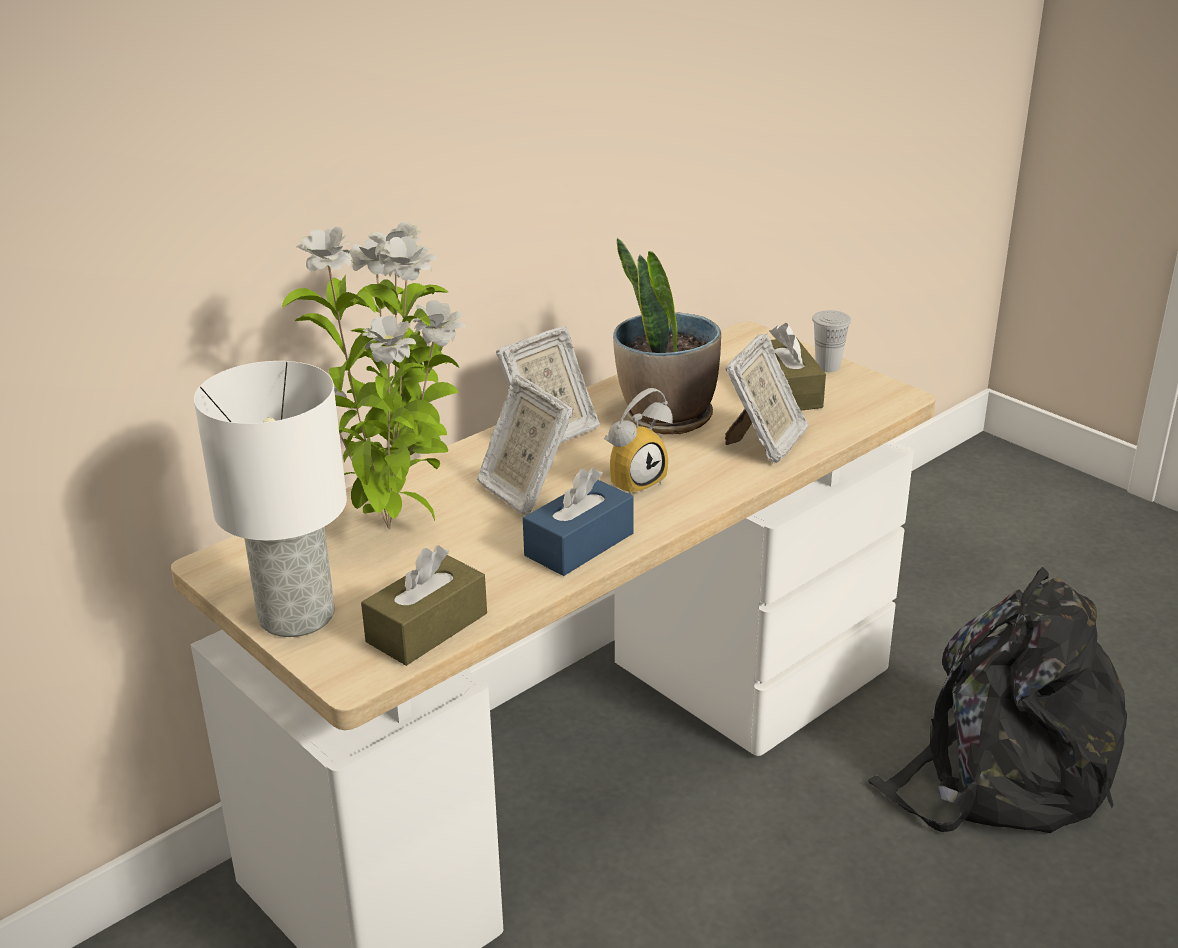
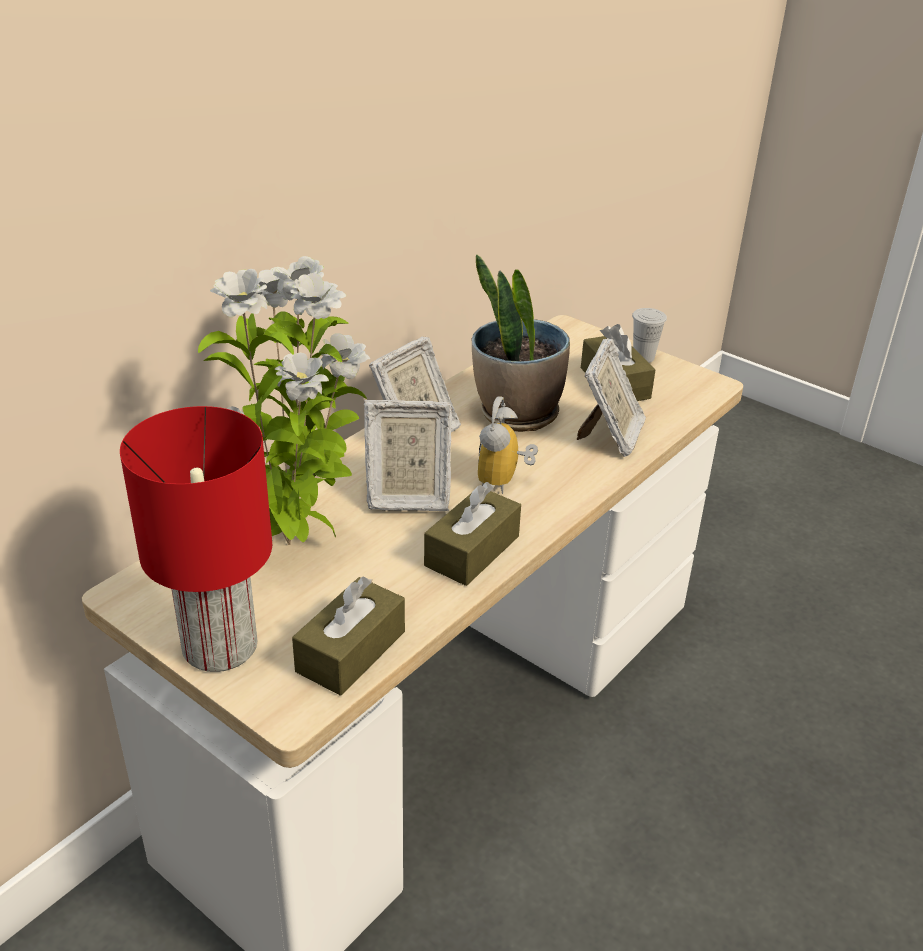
camera: 10 degrees left, 5 degrees up
white table lamp [194,361,347,637] -> red table lamp [120,406,272,672]
picture frame [477,375,573,516] -> picture frame turned 45 degrees counterclockwise [364,400,453,511]
blue tissue box [523,468,634,576] -> brown tissue box [424,482,521,586]
alarm clock [604,388,673,495] -> alarm clock turned 150 degrees clockwise [478,396,538,494]
black backpack [868,567,1127,833] -> none

